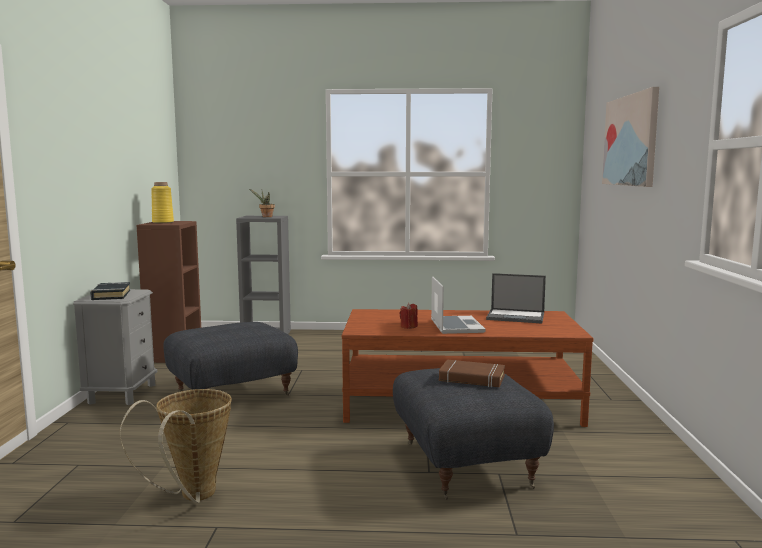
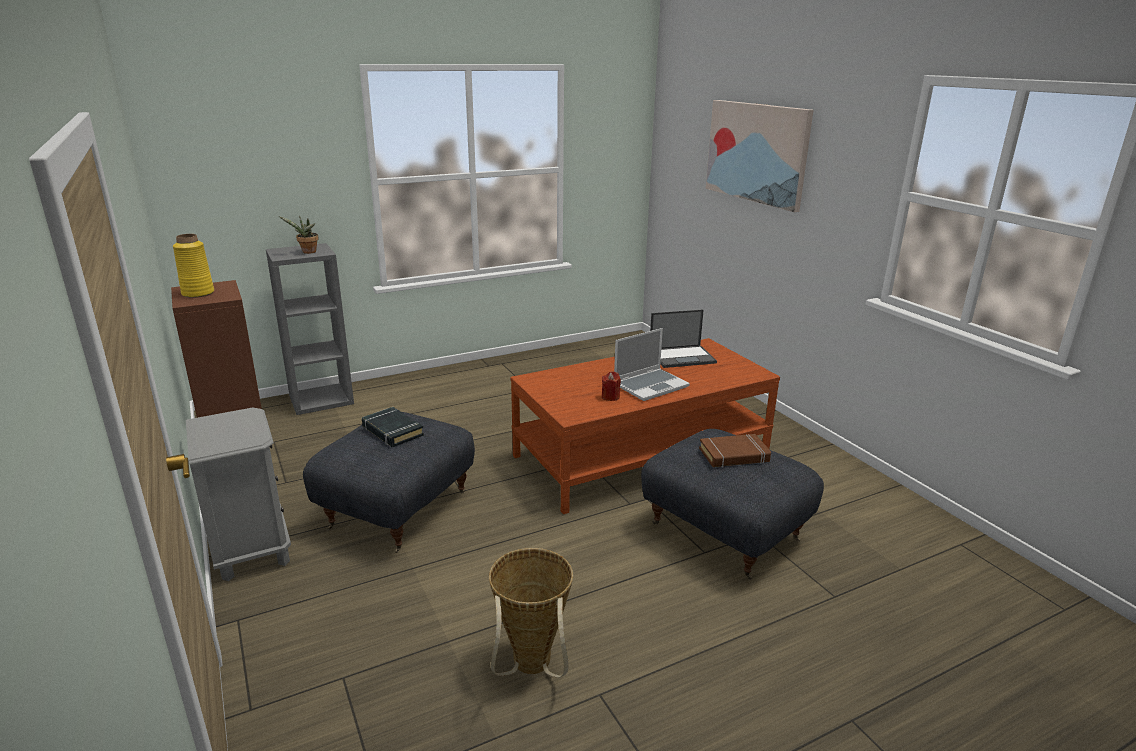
camera: 30 degrees left, 15 degrees up
black book [90,282,130,300] -> black book moved to [362,407,424,447]
laptop [431,277,486,334] -> laptop turned 90 degrees clockwise [614,328,690,401]

